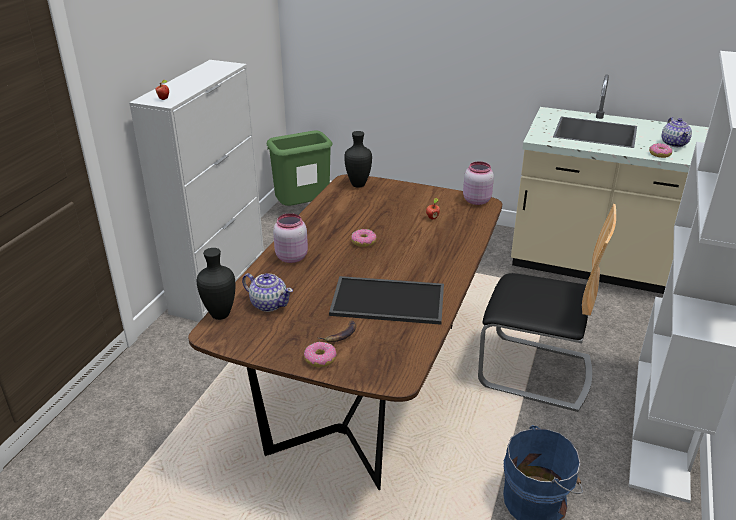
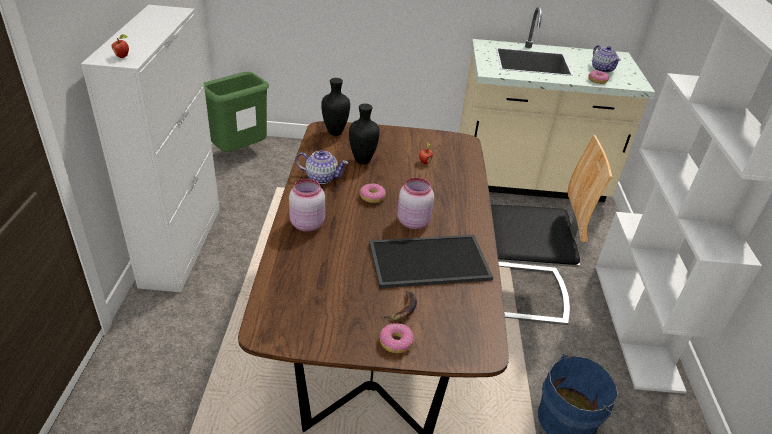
camera: 20 degrees left, 5 degrees up
black vase [197,248,235,320] -> black vase moved to [349,104,380,164]
teapot [242,273,293,312] -> teapot moved to [296,150,349,184]
pink jar [463,161,494,205] -> pink jar moved to [397,178,434,229]

